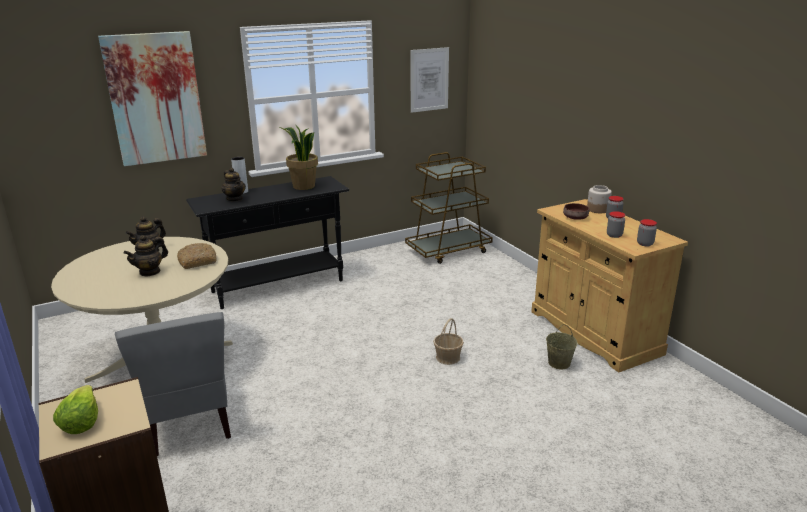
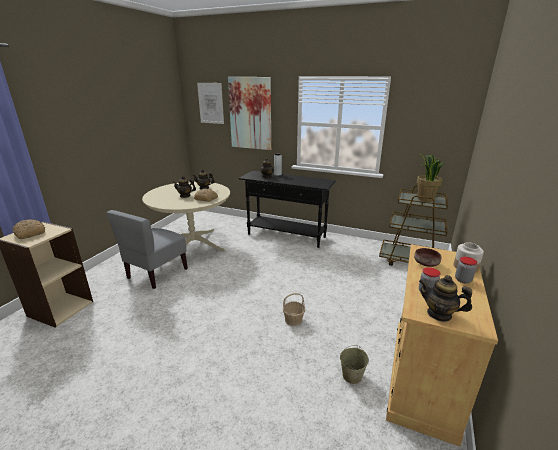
camera: 50 degrees right, 0 degrees up
lettuce [53,385,98,434] -> bread [12,219,45,239]
potted plant [280,126,318,190] -> potted plant moved to [417,154,444,202]
picture [410,47,449,113] -> picture moved to [197,83,224,124]
jar [637,219,657,246] -> teapot [419,275,472,322]

